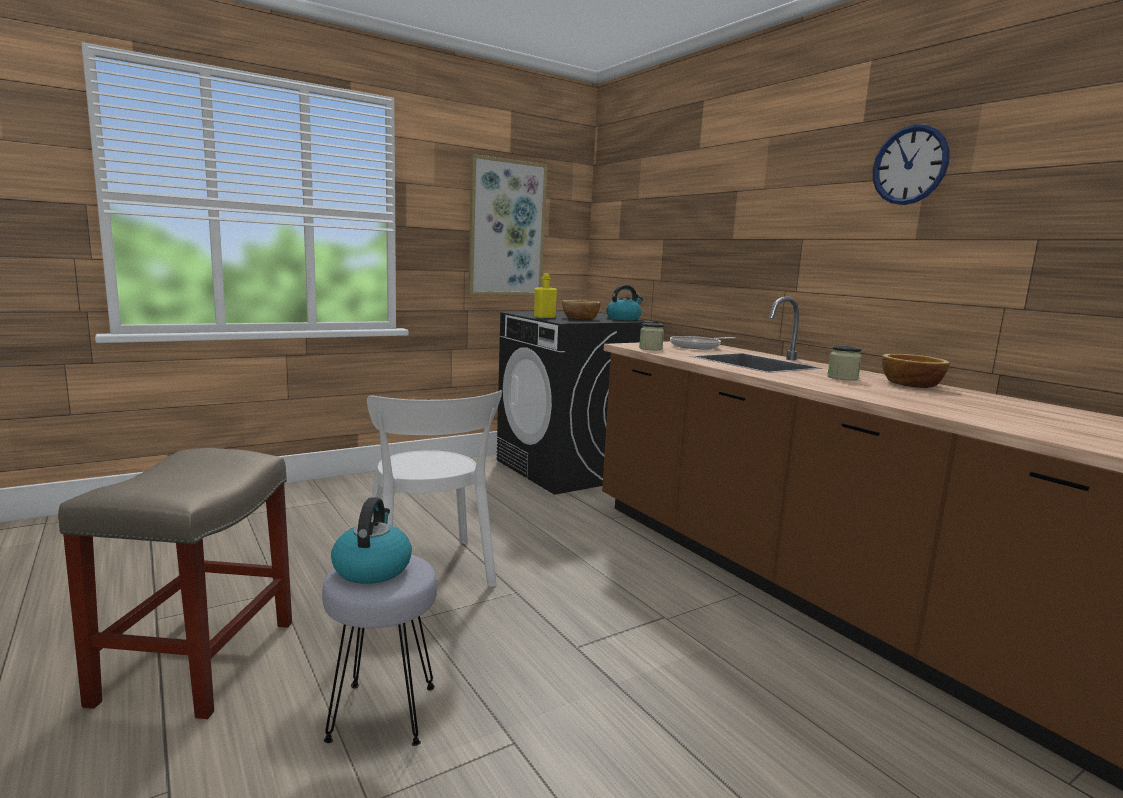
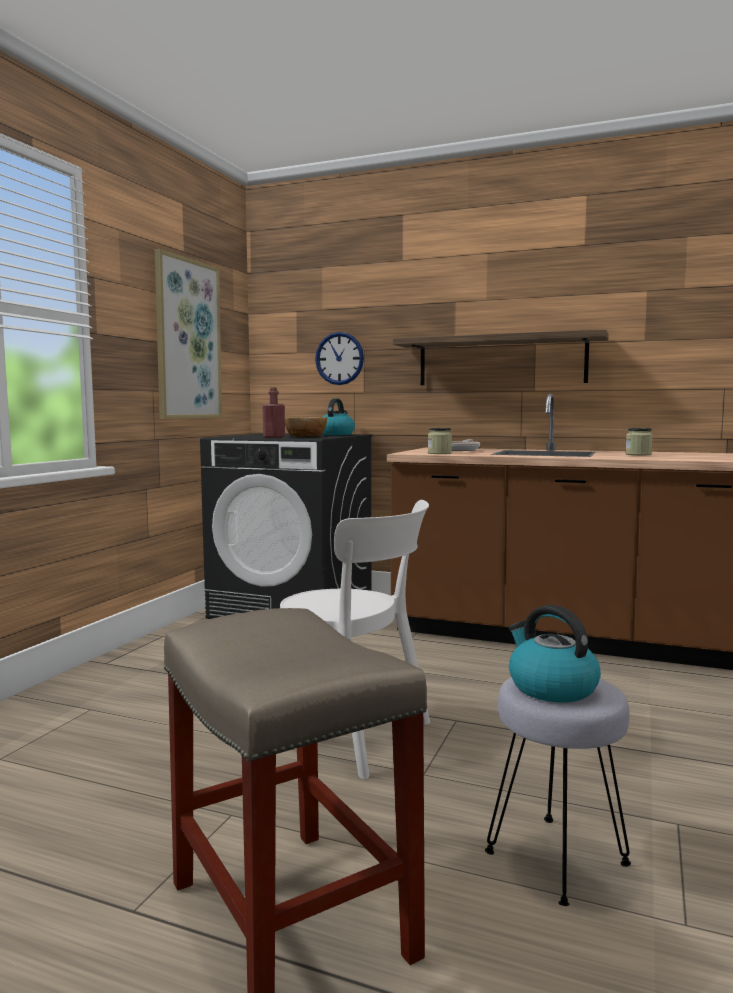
camera: 35 degrees left, 5 degrees down
yellow bottle [534,273,557,318] -> red bottle [262,387,285,438]
wall clock [873,124,949,205] -> wall clock moved to [315,332,364,385]
bowl [882,354,950,388] -> none
none -> shelf [393,329,609,385]

